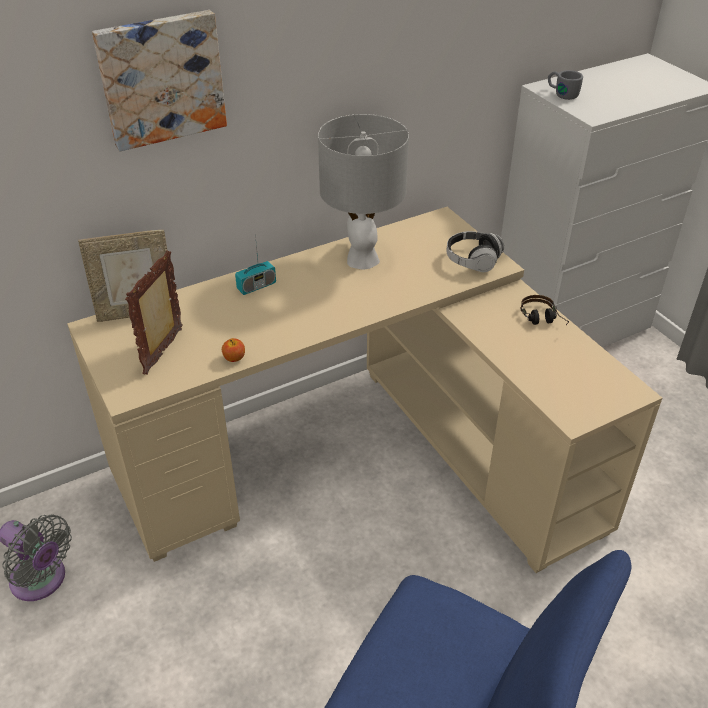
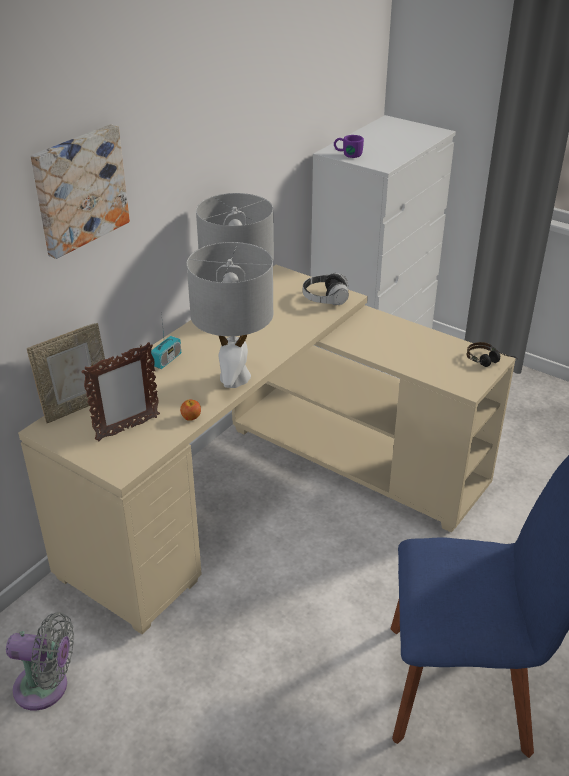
camera: 25 degrees left, 5 degrees down
picture frame [125,250,183,374] -> picture frame turned 120 degrees counterclockwise [81,342,160,441]
headphones [520,295,569,325] -> headphones moved to [467,342,517,367]
grey mug [548,70,583,100] -> purple mug [334,135,364,158]
none -> grey table lamp [187,242,273,388]

